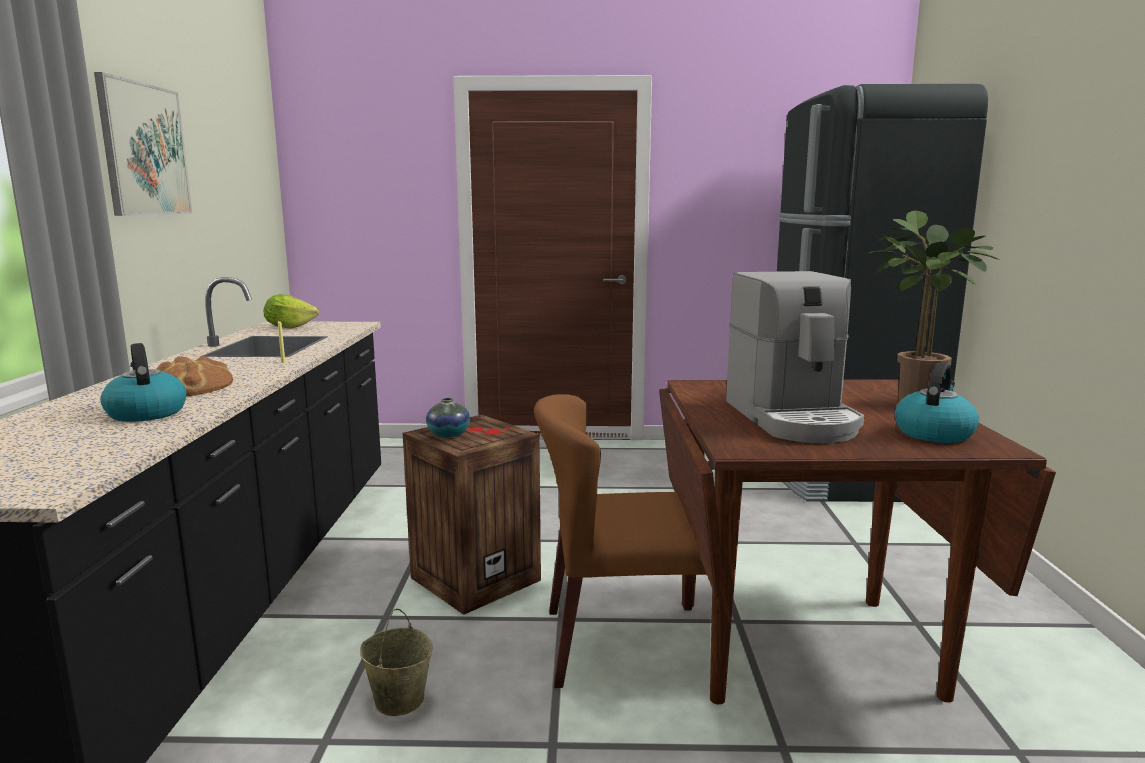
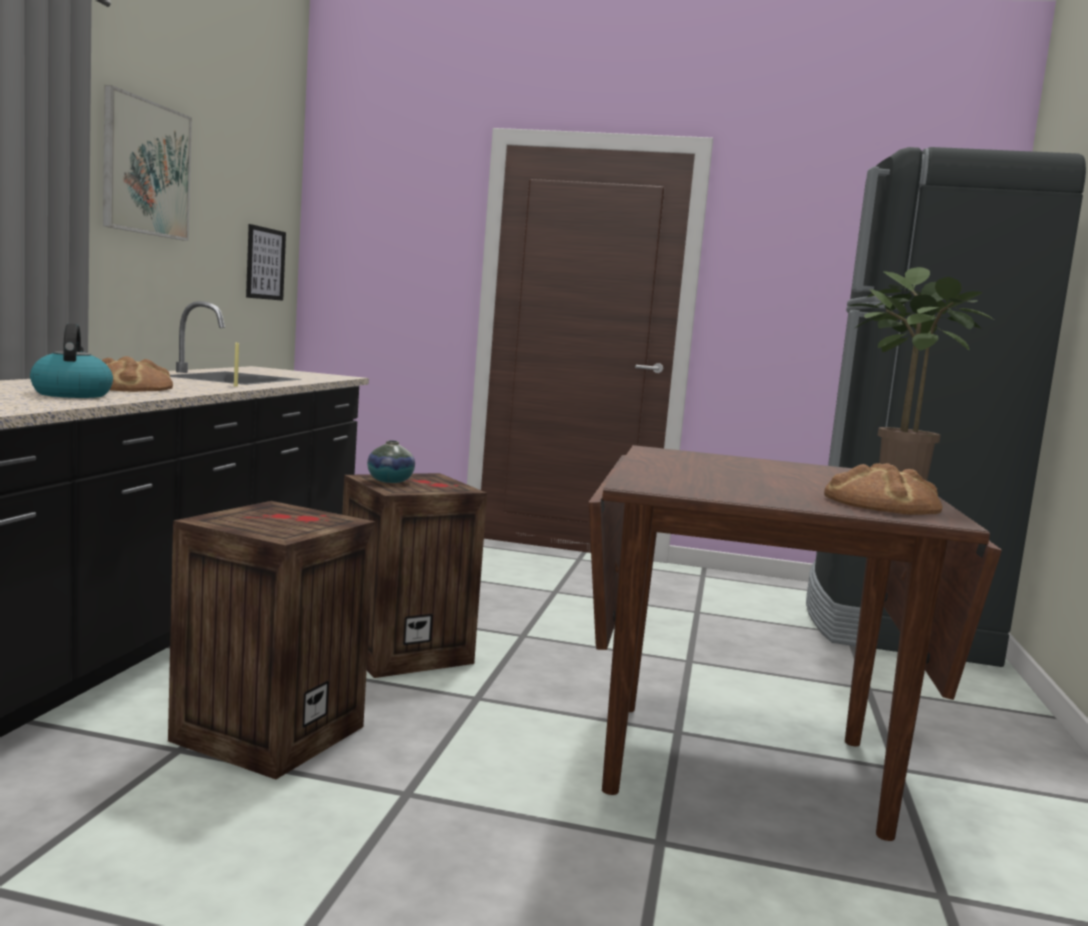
camera: 10 degrees right, 5 degrees down
lettuce [263,294,319,329] -> none
beige bucket [360,609,433,716] -> crate [168,501,375,779]
brown chair [534,394,712,688] -> none
coffee machine [726,271,864,443] -> none
kettle [895,363,979,443] -> bread [824,463,943,515]
none -> picture [246,224,286,301]

